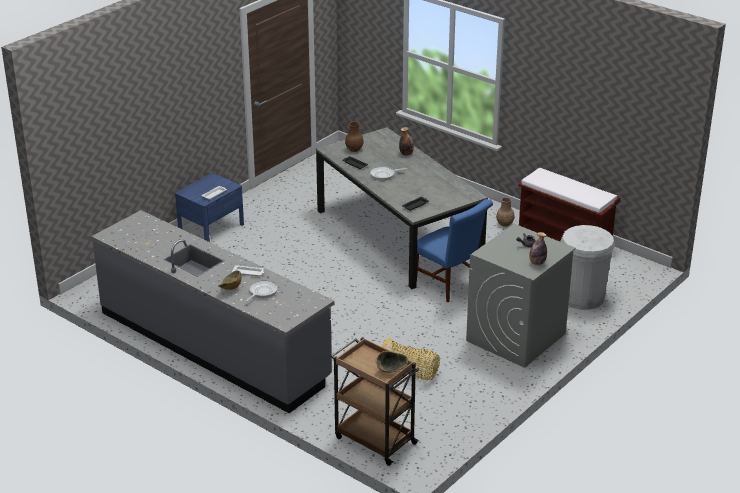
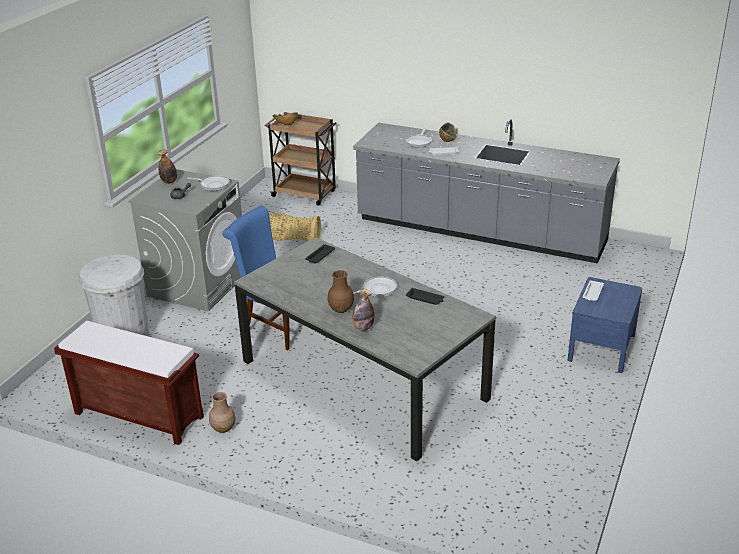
camera: 165 degrees right, 0 degrees up
brown vase [345,122,364,152] -> brown vase moved to [328,270,354,313]
none -> frying pan [187,175,229,191]

